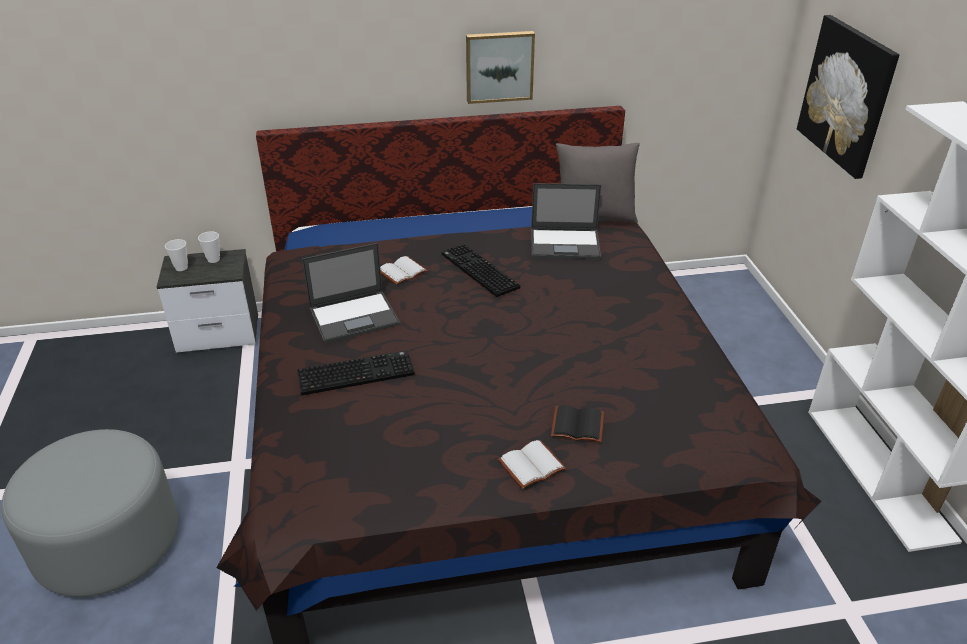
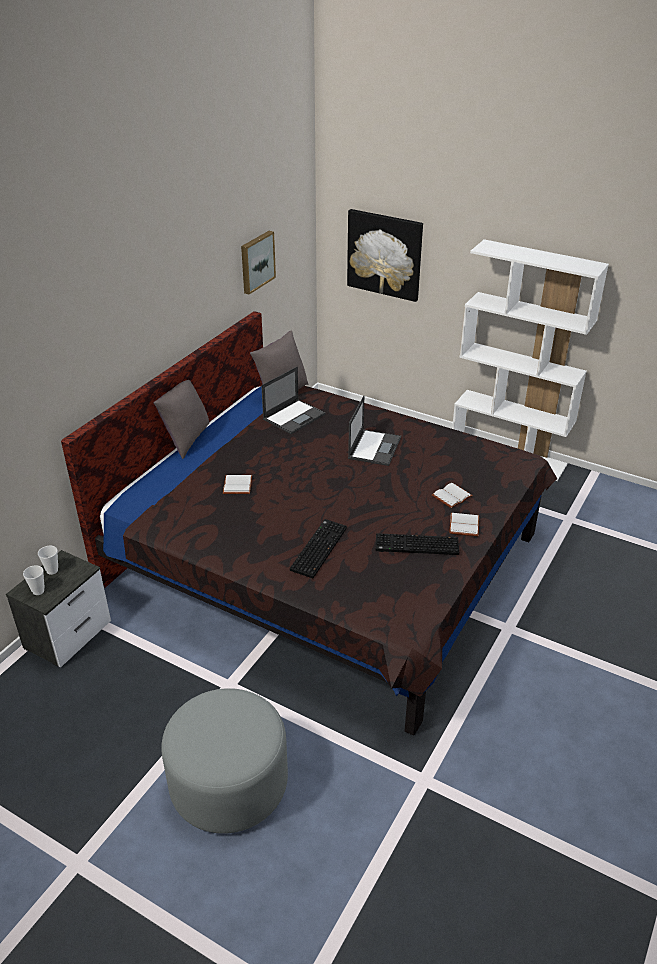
camera: 50 degrees left, 0 degrees up
laptop [302,243,400,343] -> laptop moved to [348,396,401,466]
keyboard [442,244,520,297] -> keyboard moved to [375,533,459,555]
picture [466,31,535,104] -> picture moved to [241,231,276,295]
black book [551,405,604,443] -> white book [432,483,473,508]
none -> grey pillow [153,380,209,459]

